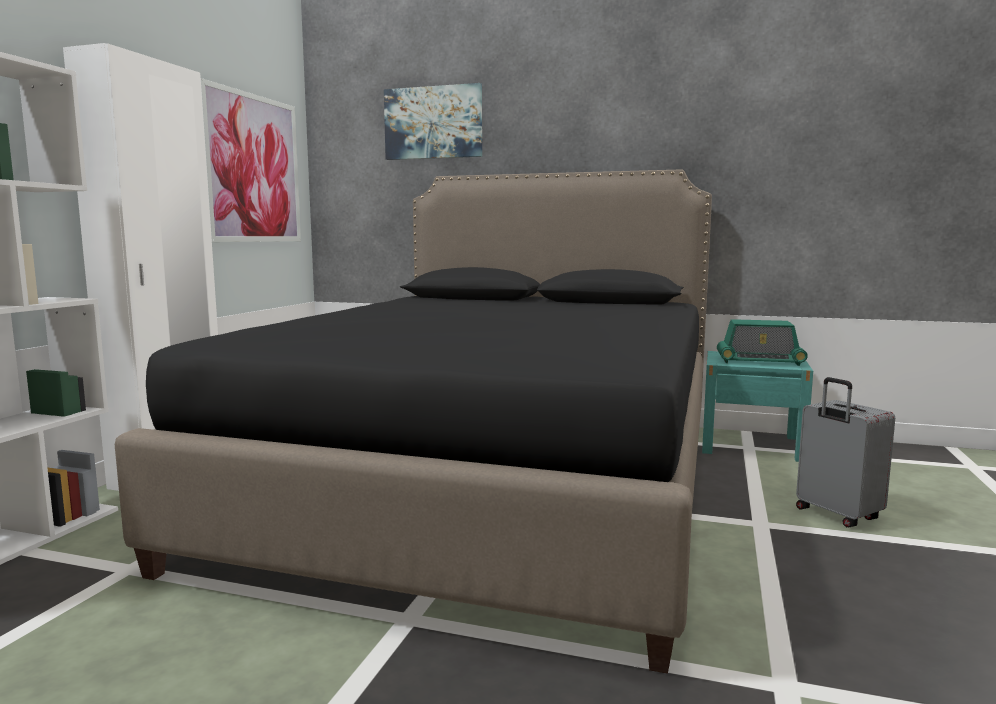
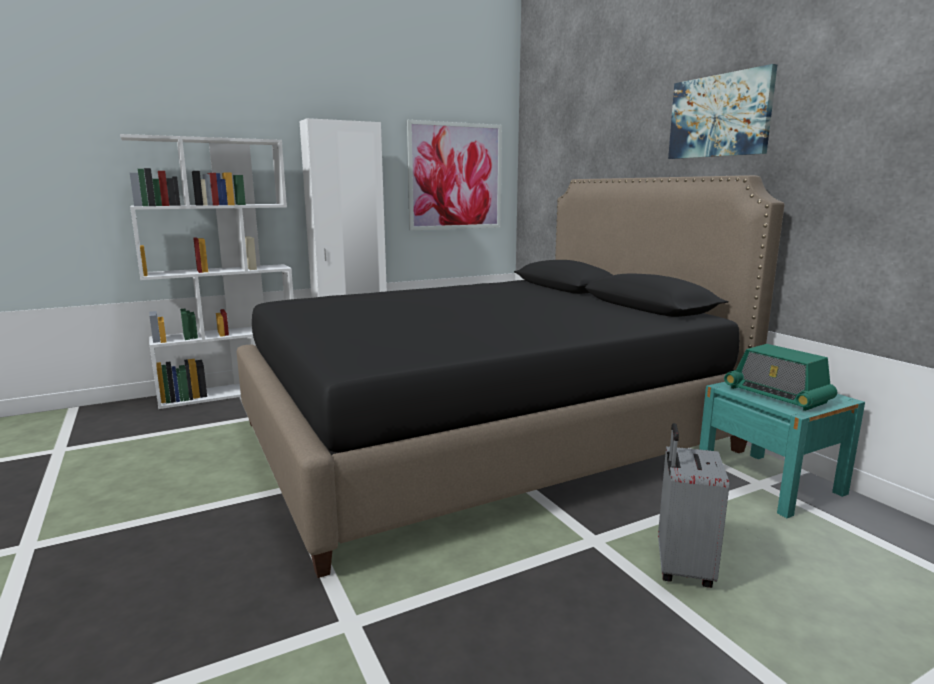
camera: 45 degrees right, 5 degrees up
picture [384,83,482,160] -> picture moved to [668,64,777,159]

